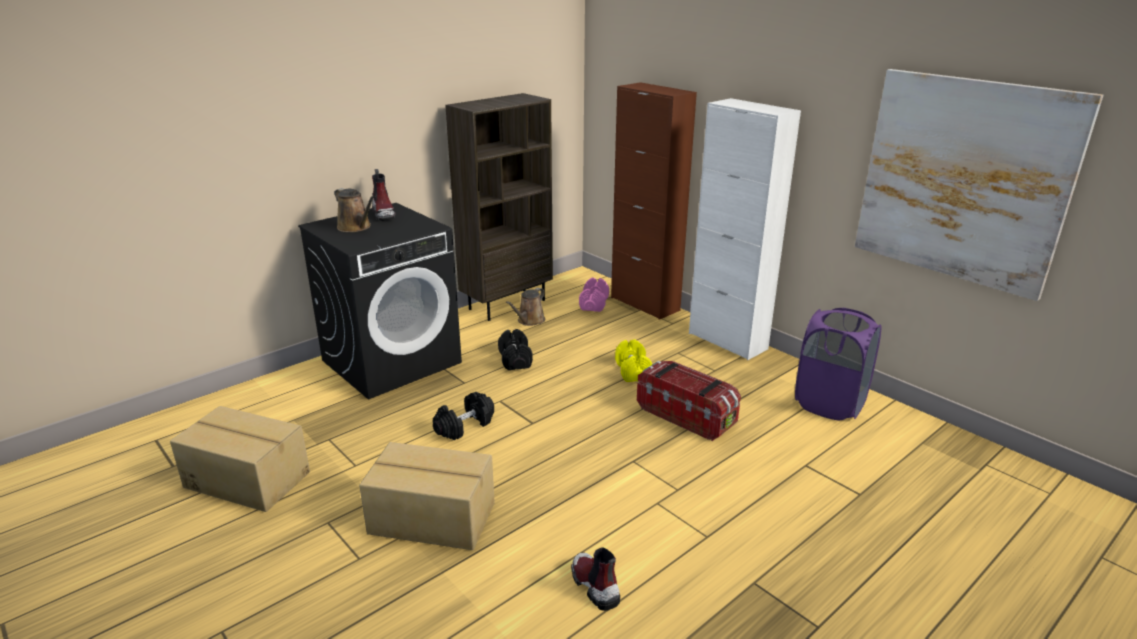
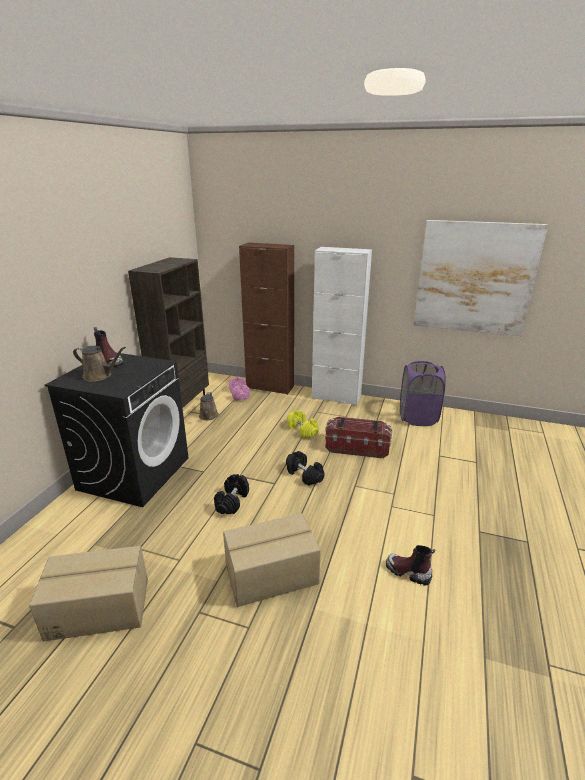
camera: 30 degrees left, 0 degrees up
black dumbbell [498,329,533,370] -> black dumbbell moved to [286,451,325,486]

